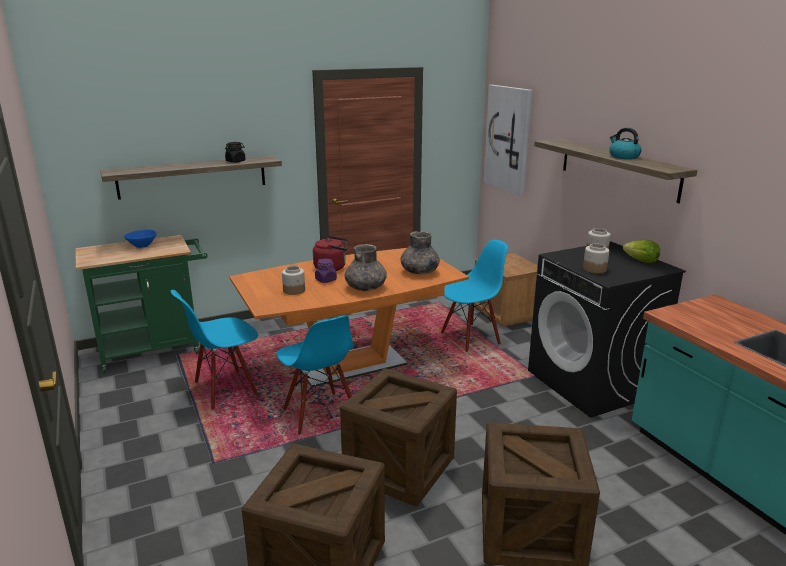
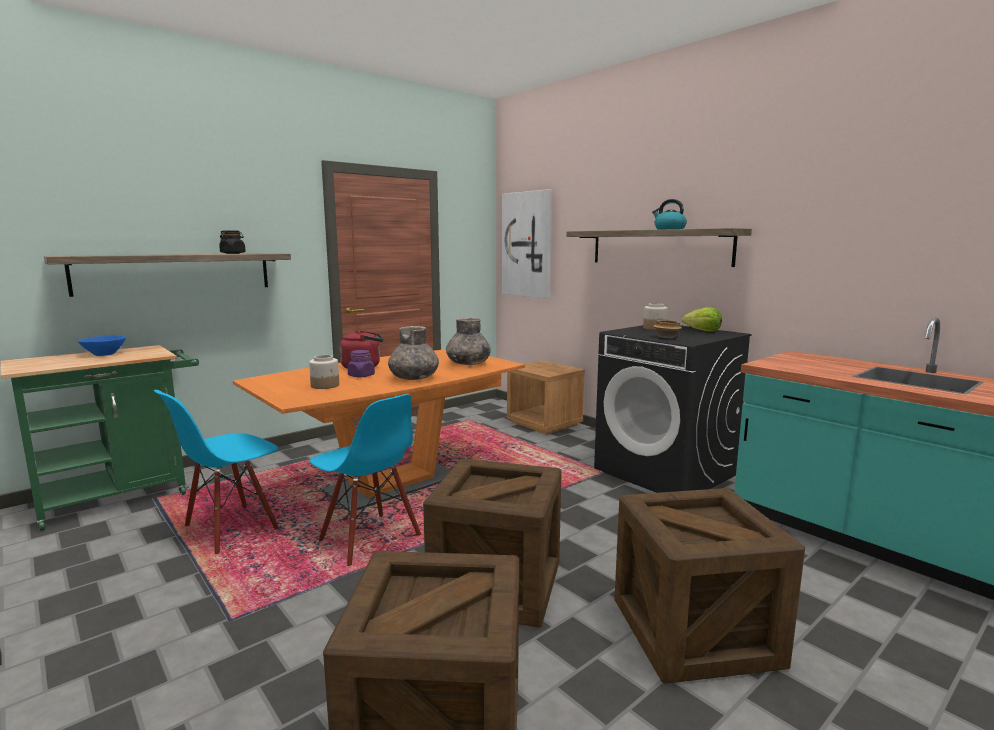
camera: 15 degrees left, 10 degrees down
blue chair [441,239,508,352] -> none
jar [583,243,609,273] -> bowl [653,320,682,338]

